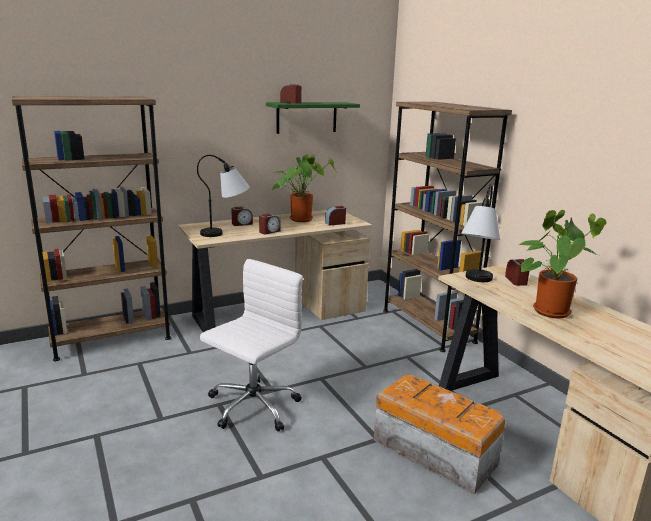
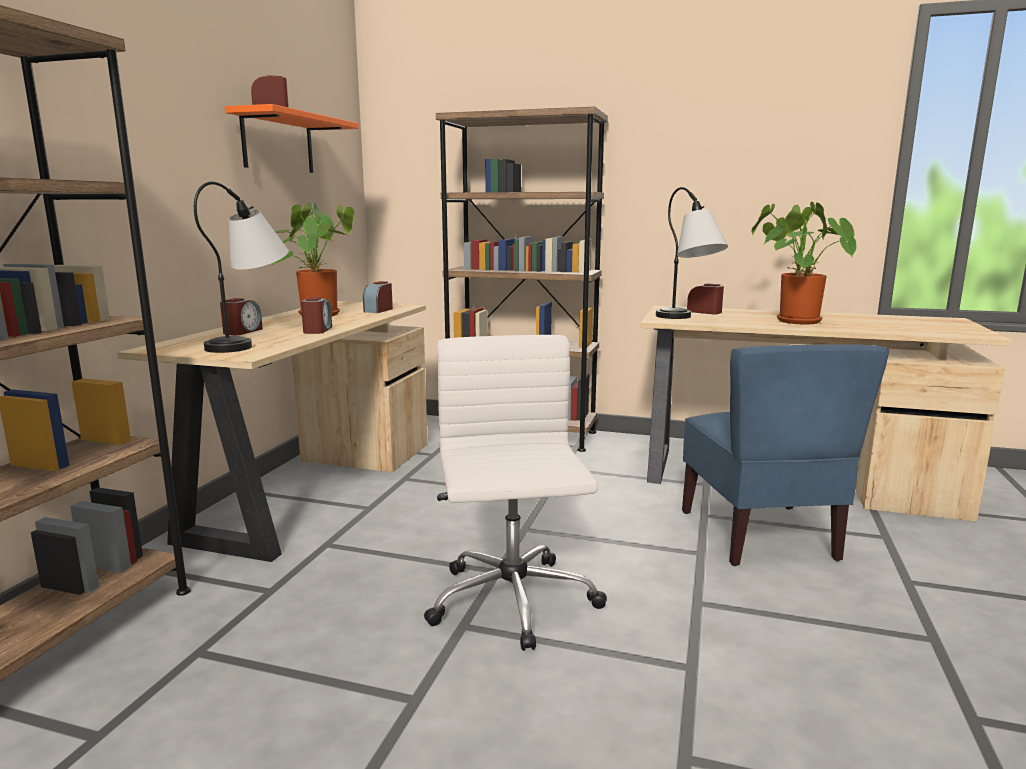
camera: 45 degrees left, 5 degrees down
green shelf [266,102,360,134] -> orange shelf [225,104,359,173]
storage box [374,375,506,494] -> blue chair [682,344,889,566]

